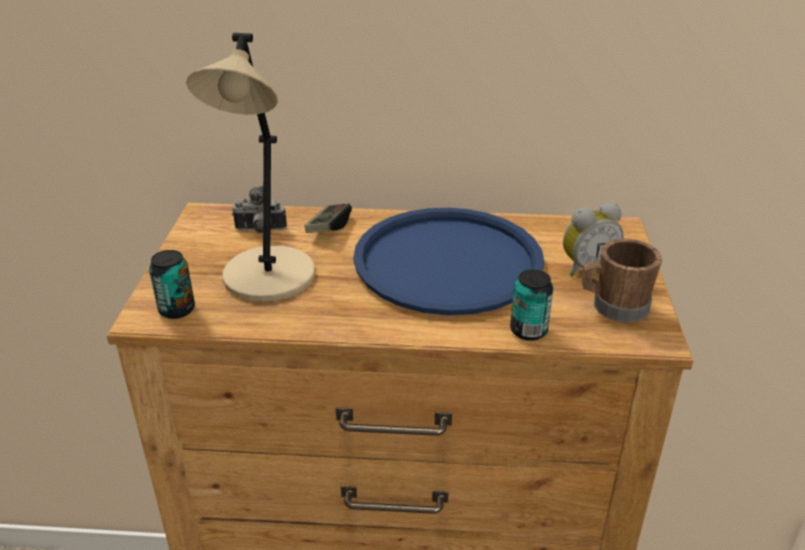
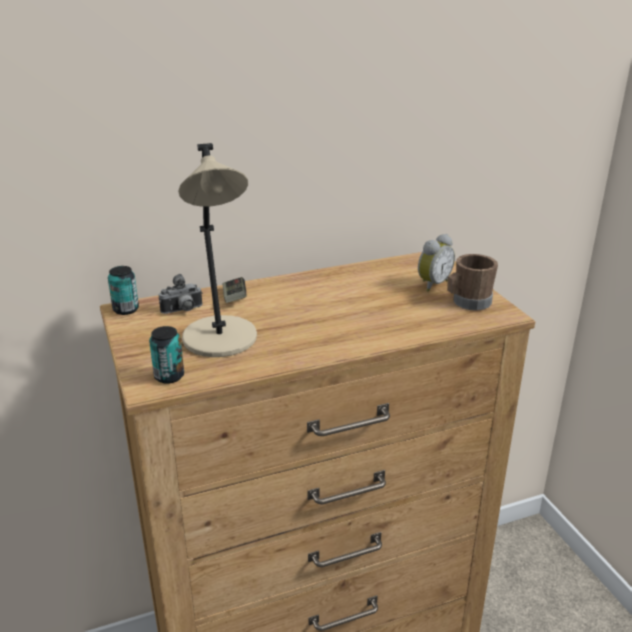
camera: 25 degrees left, 5 degrees down
blue tray [353,208,544,315] -> none
can [510,269,554,341] -> can moved to [108,266,139,315]

